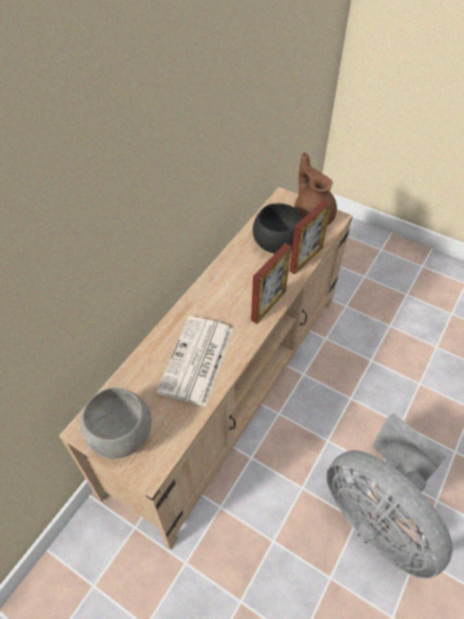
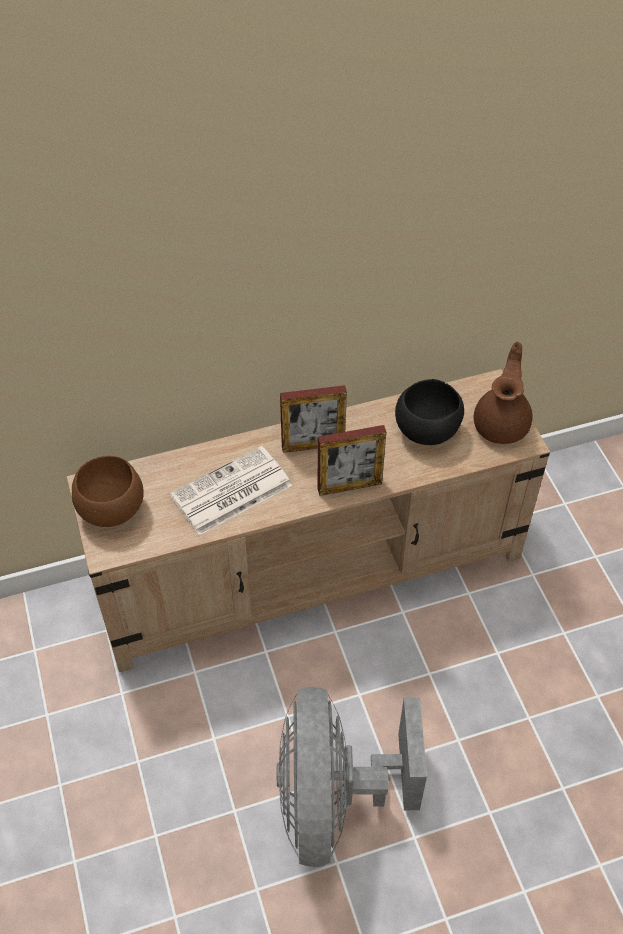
camera: 40 degrees right, 0 degrees up
grey bowl [81,387,152,458] -> brown bowl [72,456,144,527]
picture frame [289,199,332,275] -> picture frame moved to [280,385,347,453]

